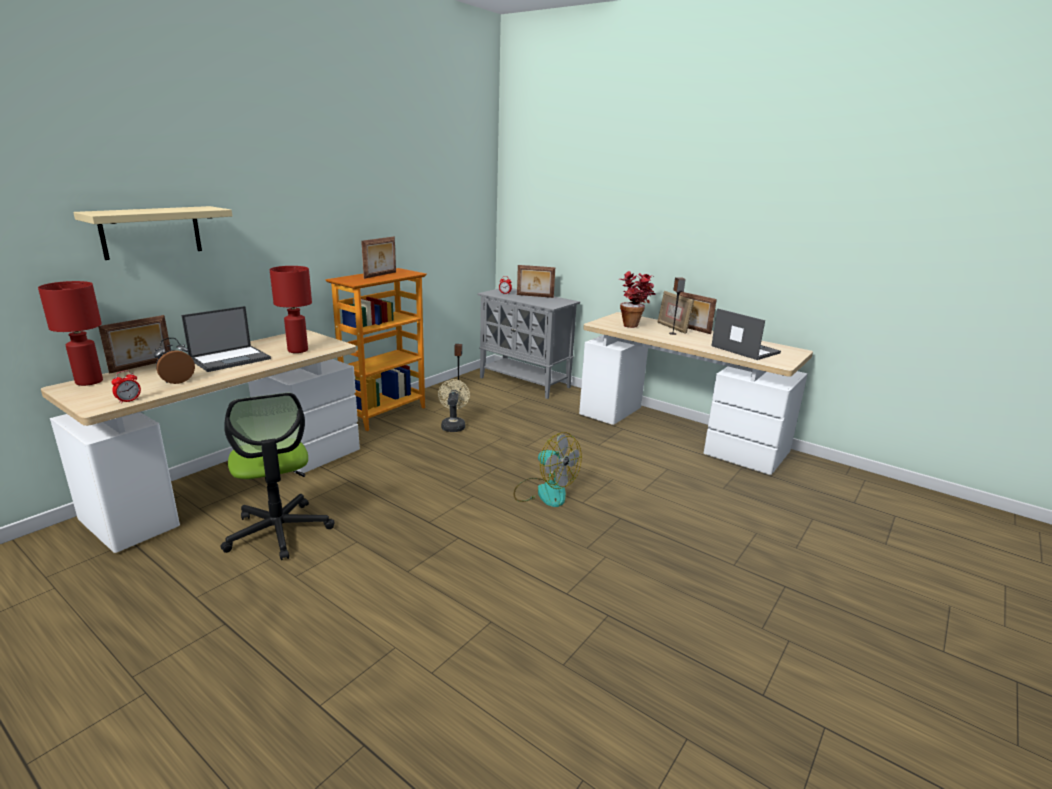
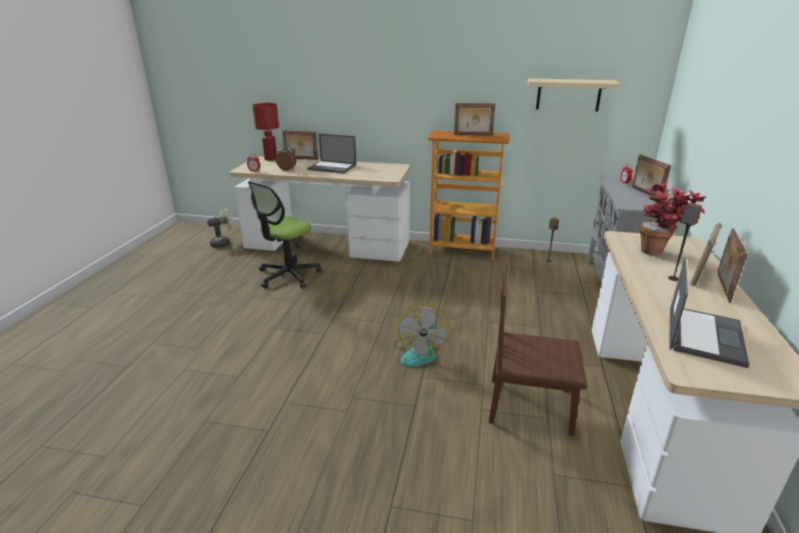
camera: 65 degrees right, 5 degrees up
beige shelf [73,206,232,260] -> beige shelf moved to [528,78,621,111]
red table lamp [270,266,312,353] -> none
beige fan [438,379,470,432] -> beige fan moved to [207,208,233,248]
none -> brown chair [489,271,587,436]

